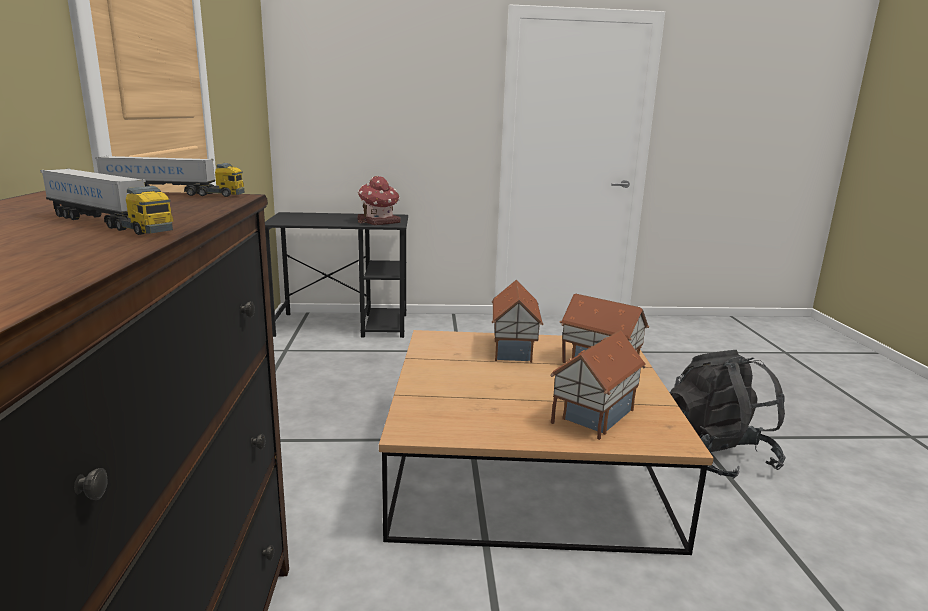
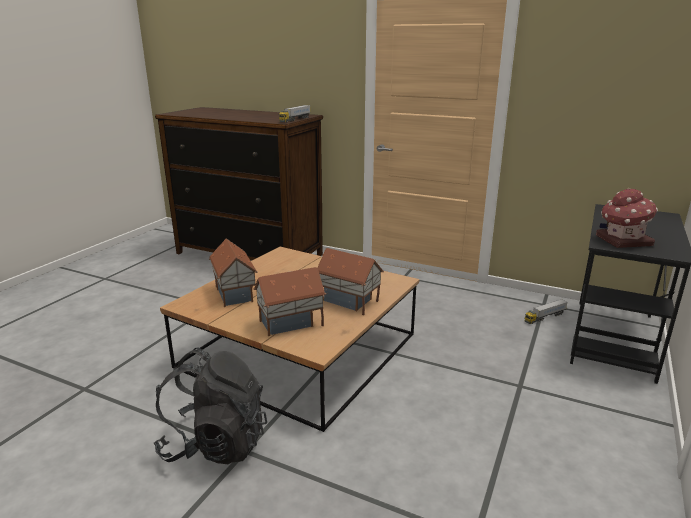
camera: 120 degrees right, 5 degrees up
toy truck [40,168,174,235] -> toy truck moved to [524,299,568,324]

